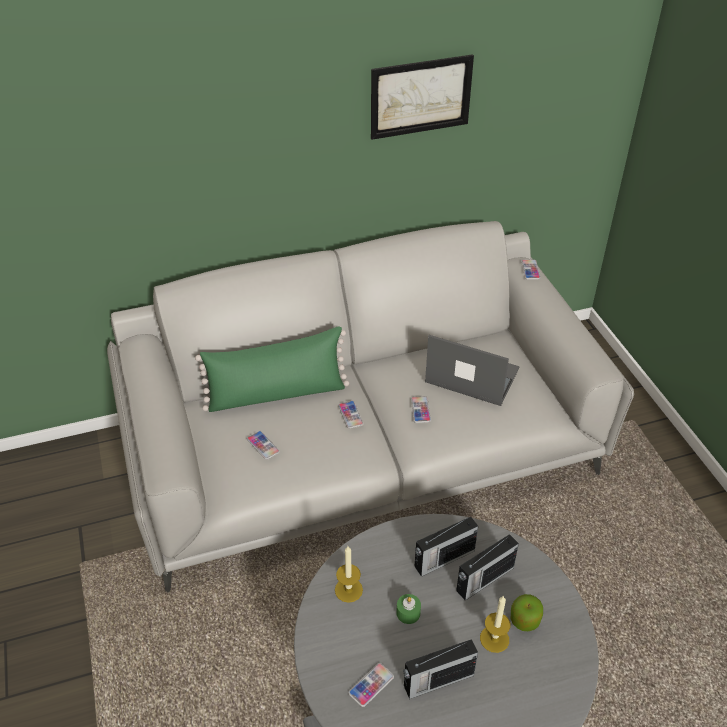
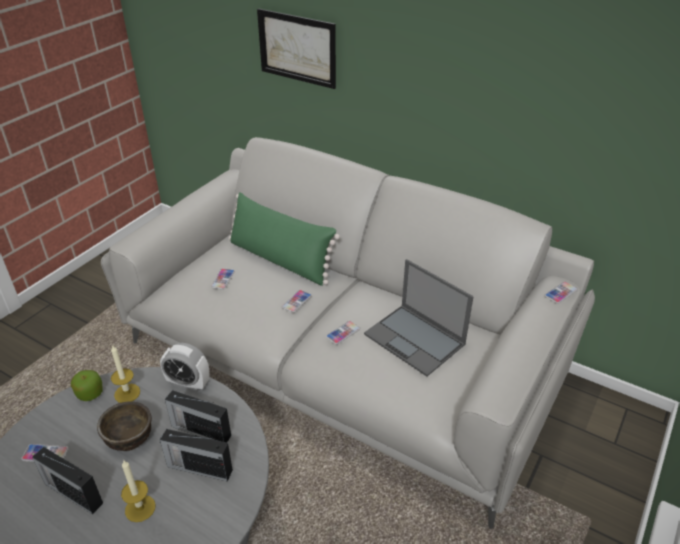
camera: 50 degrees right, 5 degrees down
picture [371,54,474,140] -> picture moved to [257,8,336,89]
green candle [396,594,421,624] -> brown bowl [97,401,152,451]
laptop [425,335,520,406] -> laptop turned 150 degrees clockwise [364,259,474,377]
apple [511,594,543,631] -> apple moved to [71,370,102,401]
none -> alarm clock [160,343,209,391]

